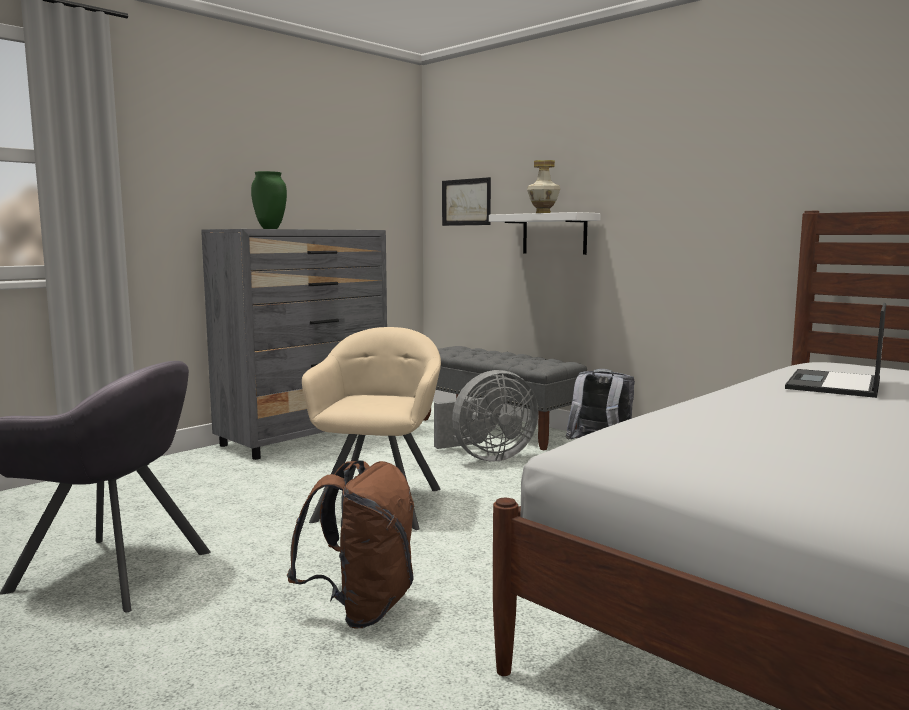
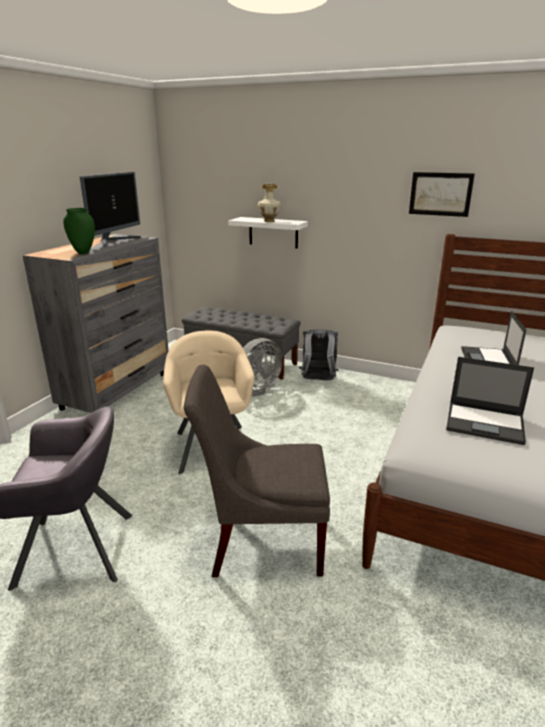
camera: 20 degrees left, 15 degrees up
brown backpack [287,460,415,629] -> grey chair [184,365,330,577]
picture [442,177,491,226] -> picture moved to [409,172,475,217]
none -> monitor [80,172,141,247]
none -> laptop [446,357,534,445]

